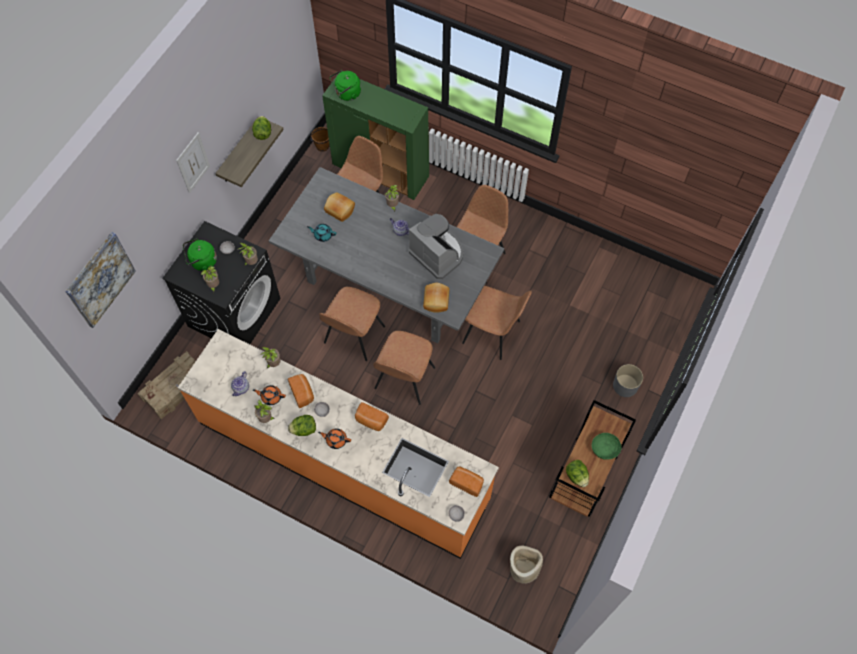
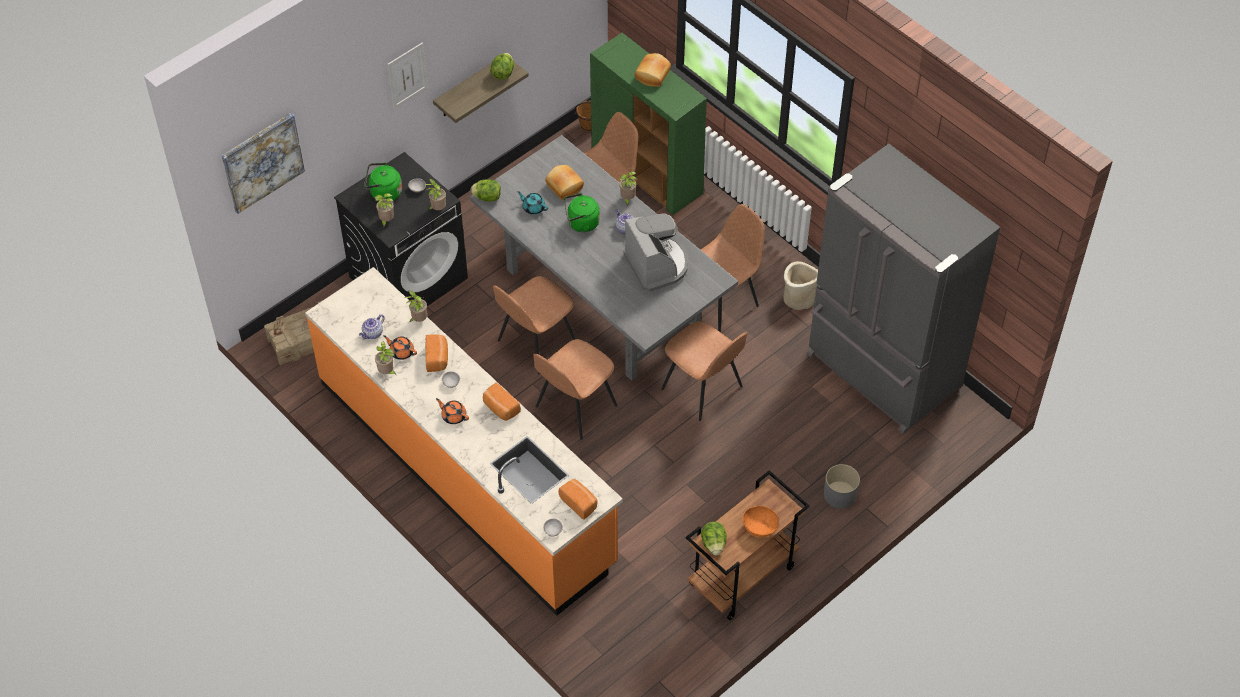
camera: 20 degrees right, 10 degrees down
lettuce [288,415,316,436] -> lettuce moved to [471,179,501,202]
green kettle [330,70,361,101] -> green kettle moved to [564,193,600,232]
bread [423,283,449,313] -> bread moved to [635,53,671,87]
beige planter [510,546,543,584] -> beige planter moved to [783,261,818,310]
green bowl [592,433,622,460] -> orange bowl [743,506,779,537]
none -> grey fridge [807,144,1000,434]

